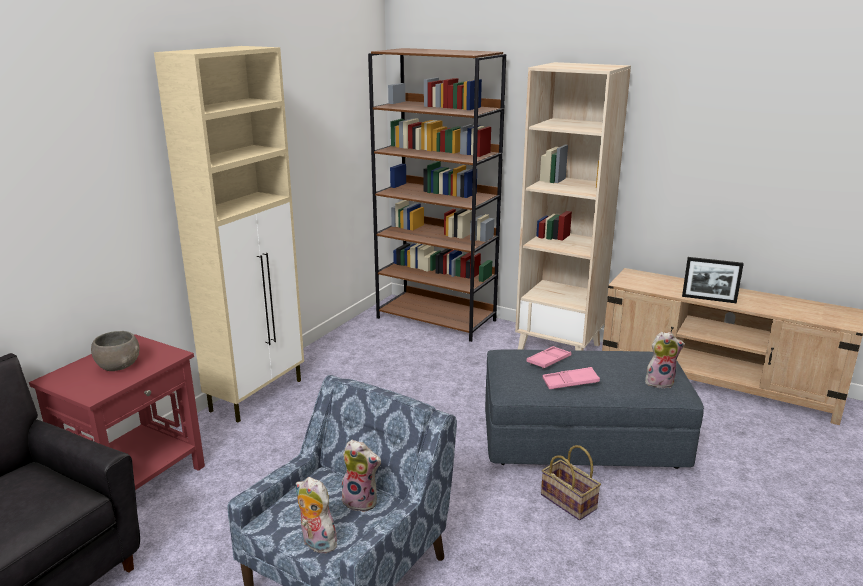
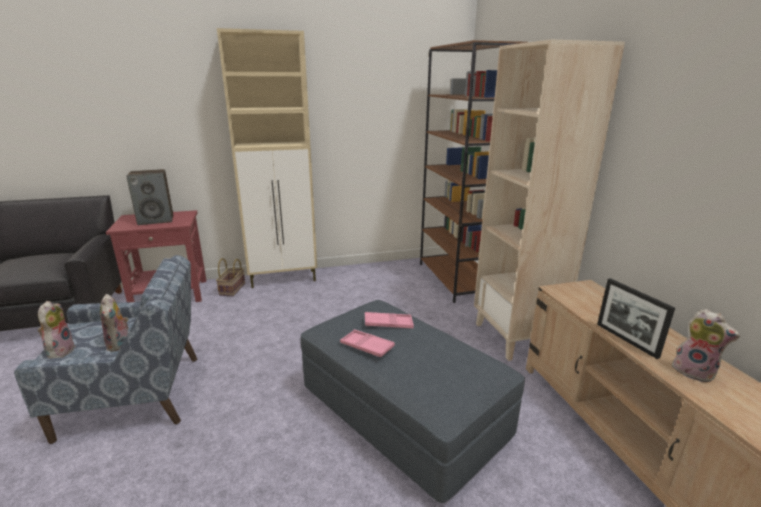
camera: 45 degrees right, 0 degrees up
grey bowl [91,331,139,371] -> speaker [126,169,173,225]
basket [541,445,601,520] -> basket moved to [216,258,245,296]
plush toy [645,332,685,388] -> plush toy moved to [670,309,740,383]

